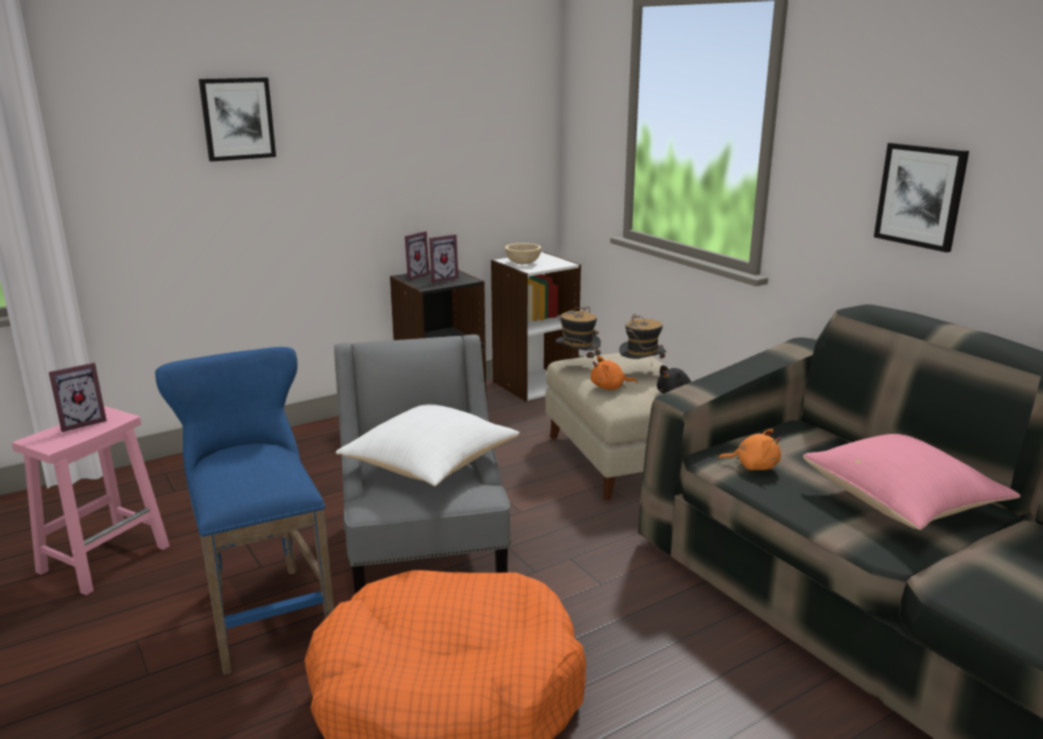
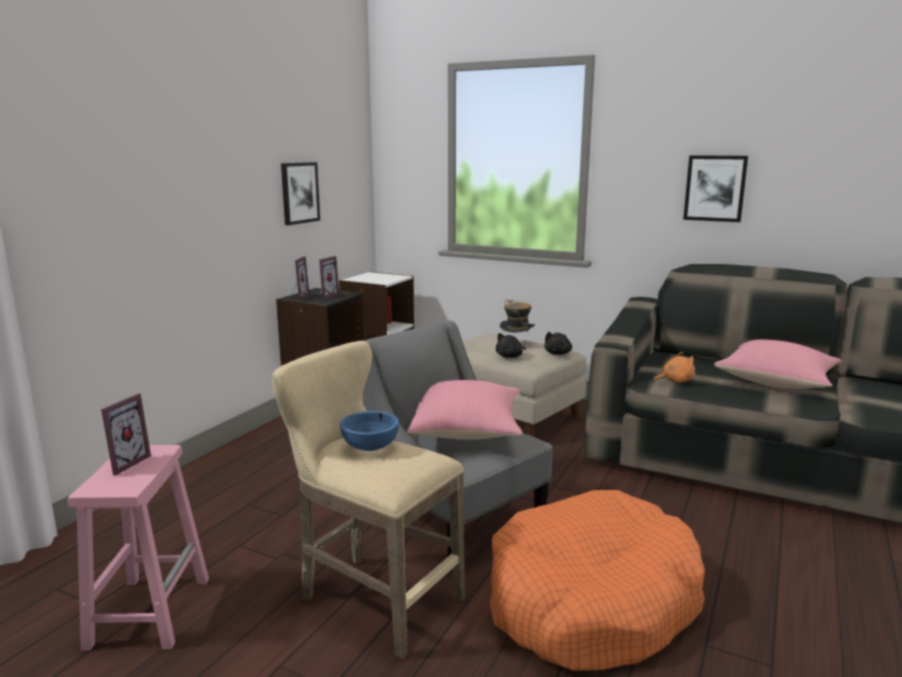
camera: 30 degrees left, 5 degrees down
blue stool [155,347,334,675] -> beige stool [272,341,465,659]
picture [199,77,276,162] -> picture moved to [281,162,320,225]
white pillow [336,404,519,486] -> pink pillow [407,380,523,440]
beige bowl [505,243,541,264] -> none
hat [556,307,601,358] -> none
orange plush toy [591,356,637,390] -> black plush toy [496,333,526,358]
none -> blue bowl [340,411,399,451]

